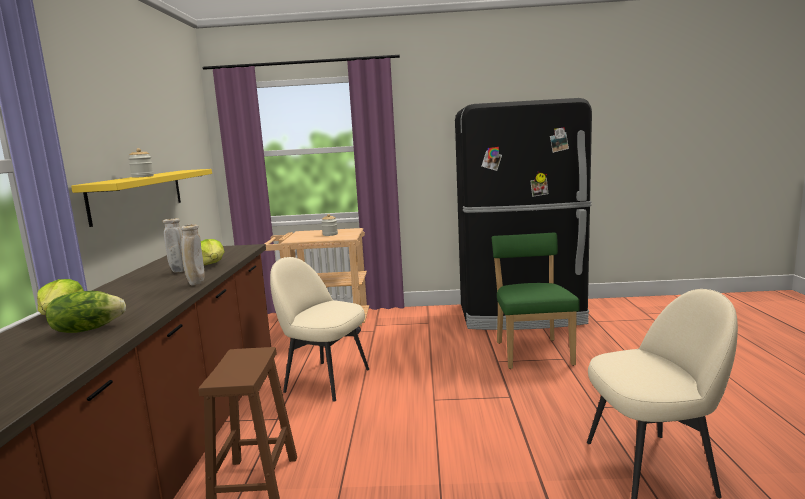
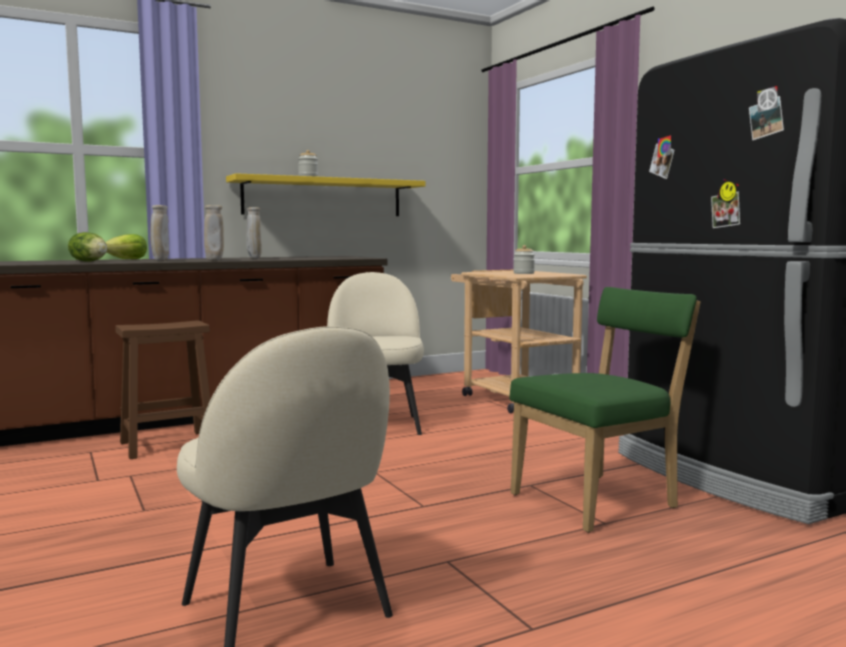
camera: 60 degrees right, 5 degrees down
lettuce [201,239,224,265] -> none
none -> beige vase [150,205,169,261]

